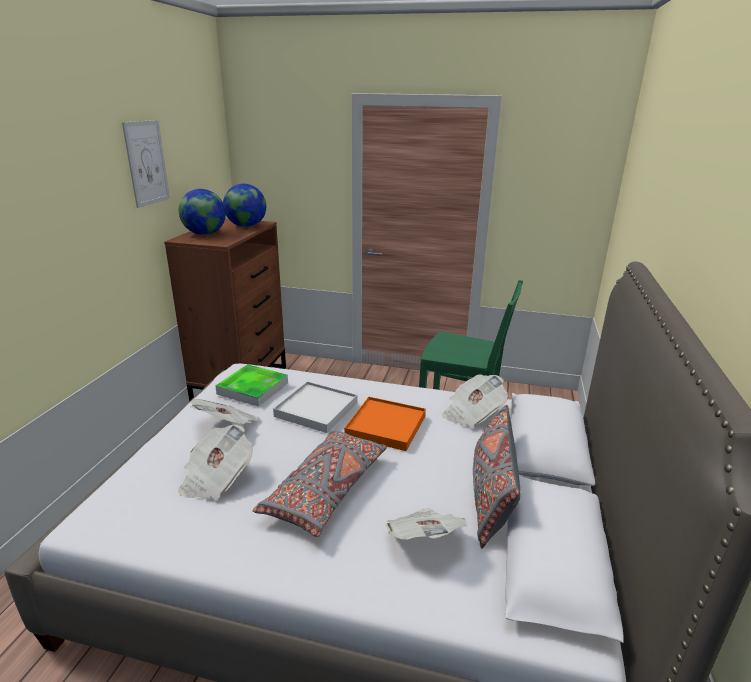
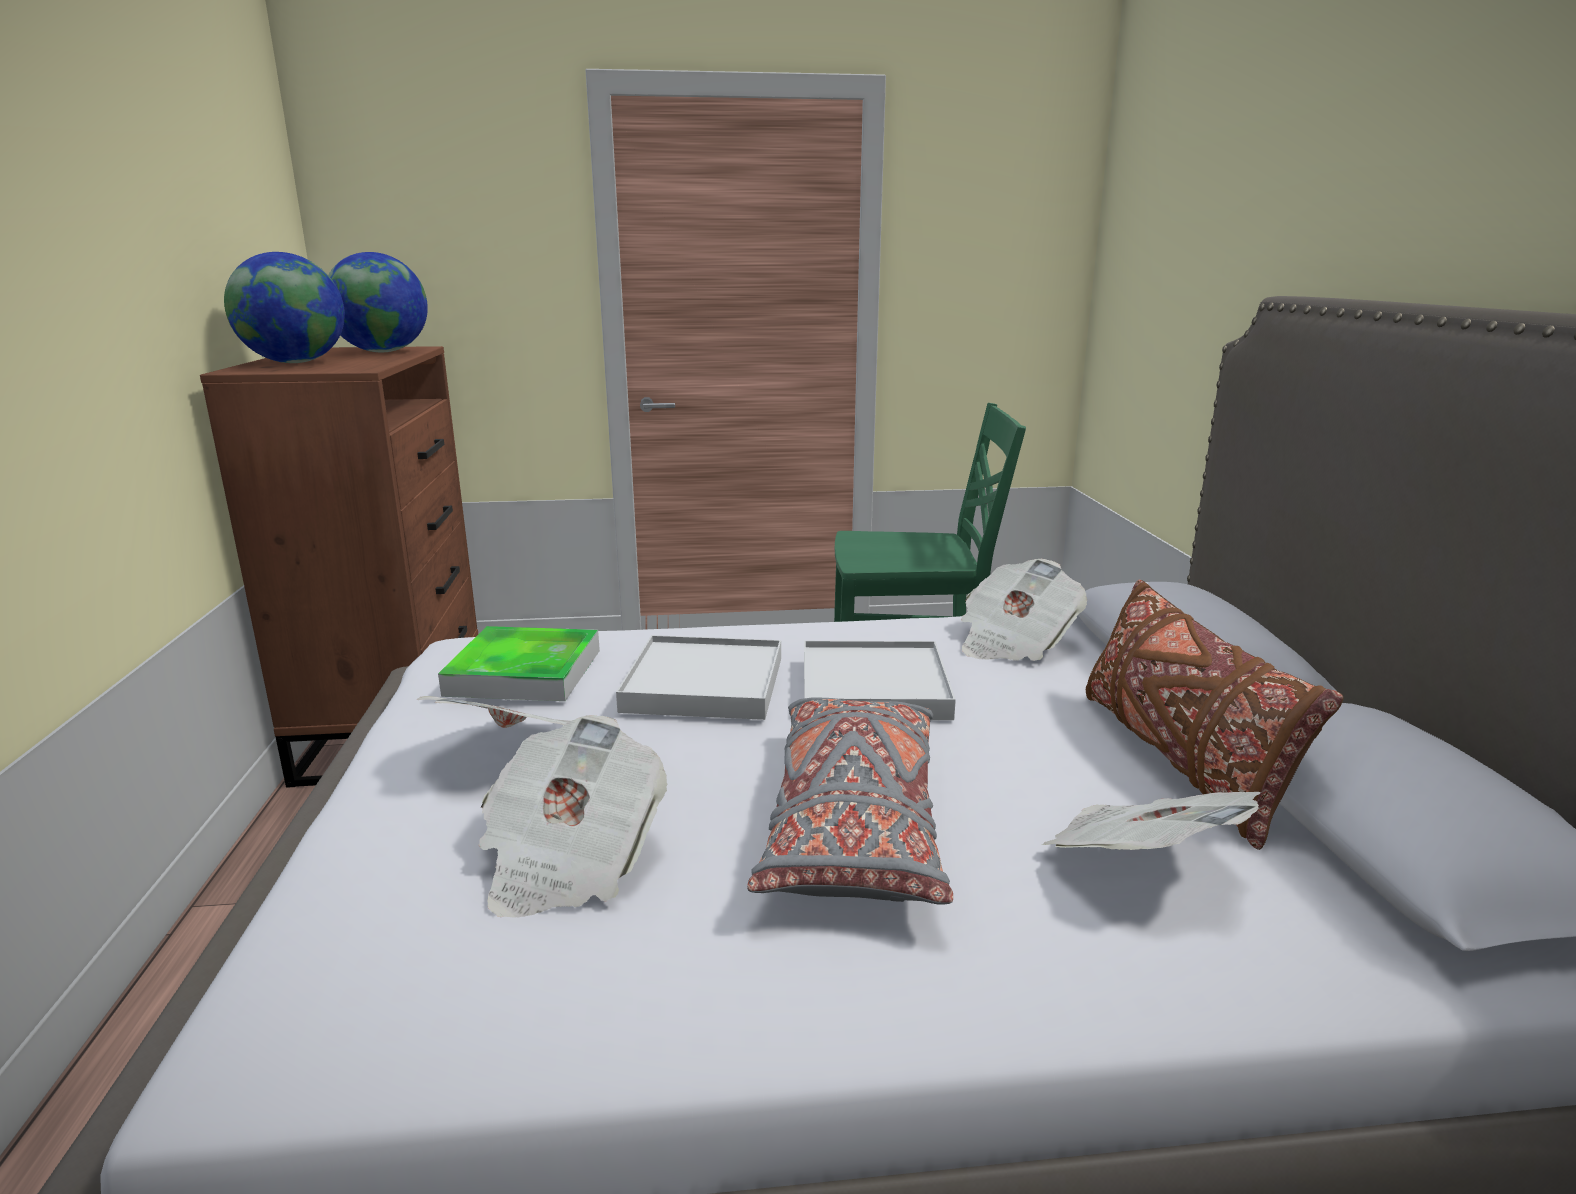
camera: 20 degrees left, 5 degrees down
picture [122,120,170,208] -> none
orange tray [344,397,426,451] -> white tray [804,641,956,720]
grey pillow [473,404,520,549] -> brown pillow [1086,580,1344,850]

